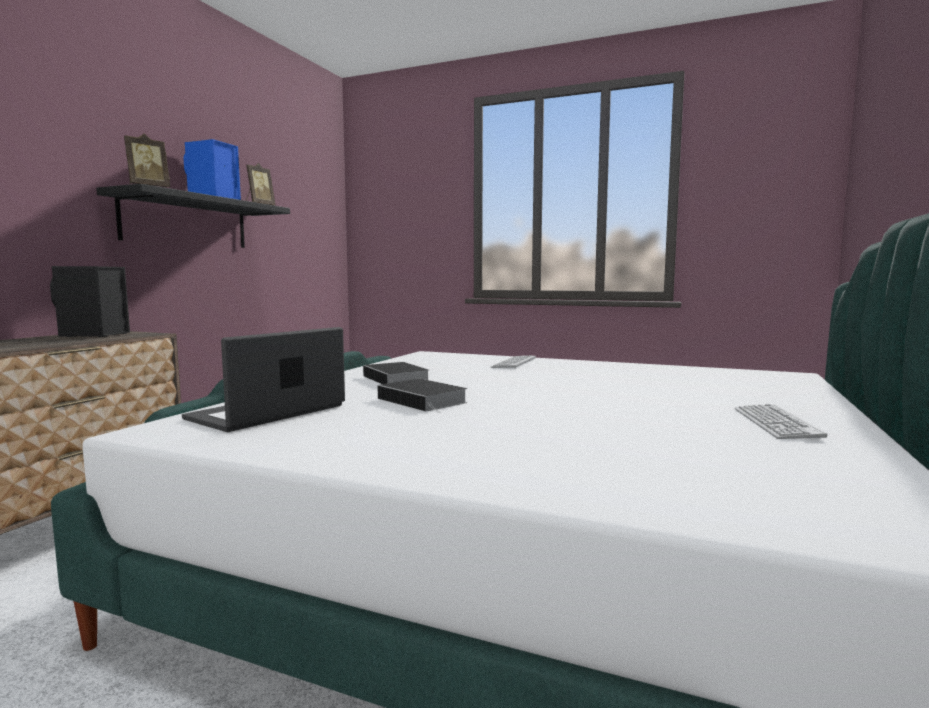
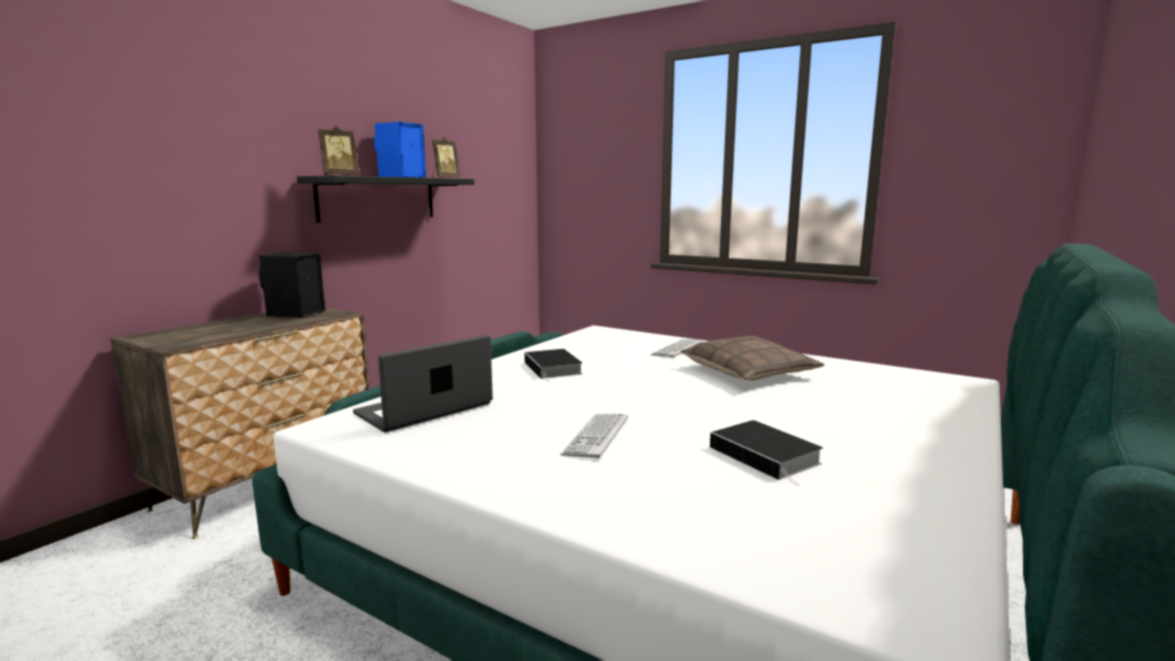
camera: 10 degrees right, 5 degrees up
book [378,379,468,413] -> book moved to [710,420,823,486]
keyboard [735,404,827,439] -> keyboard moved to [560,414,628,458]
none -> pillow [680,336,824,380]

